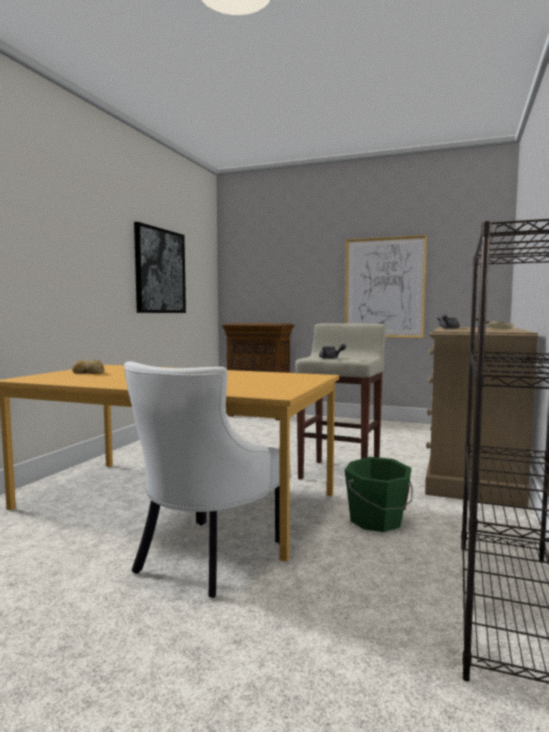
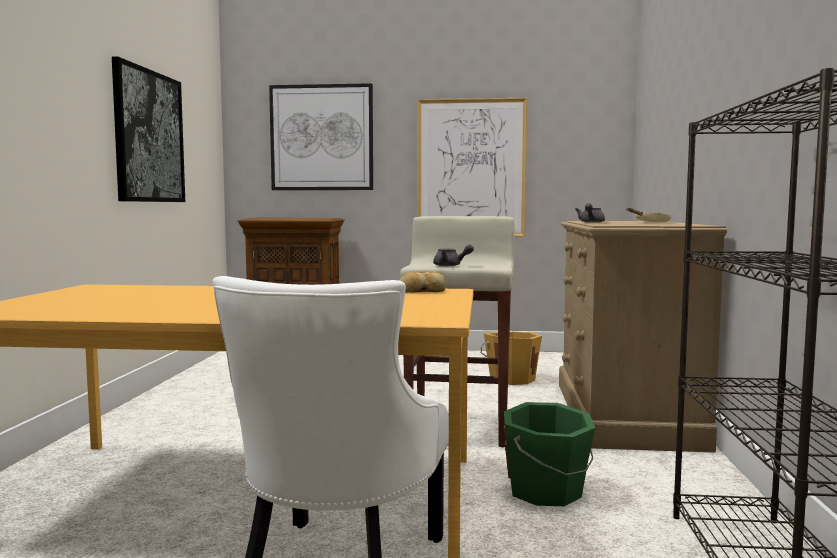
camera: 15 degrees left, 0 degrees up
bread [72,360,105,374] -> bread moved to [399,271,446,293]
none -> picture [269,83,373,190]
none -> orange bucket [481,331,542,385]

